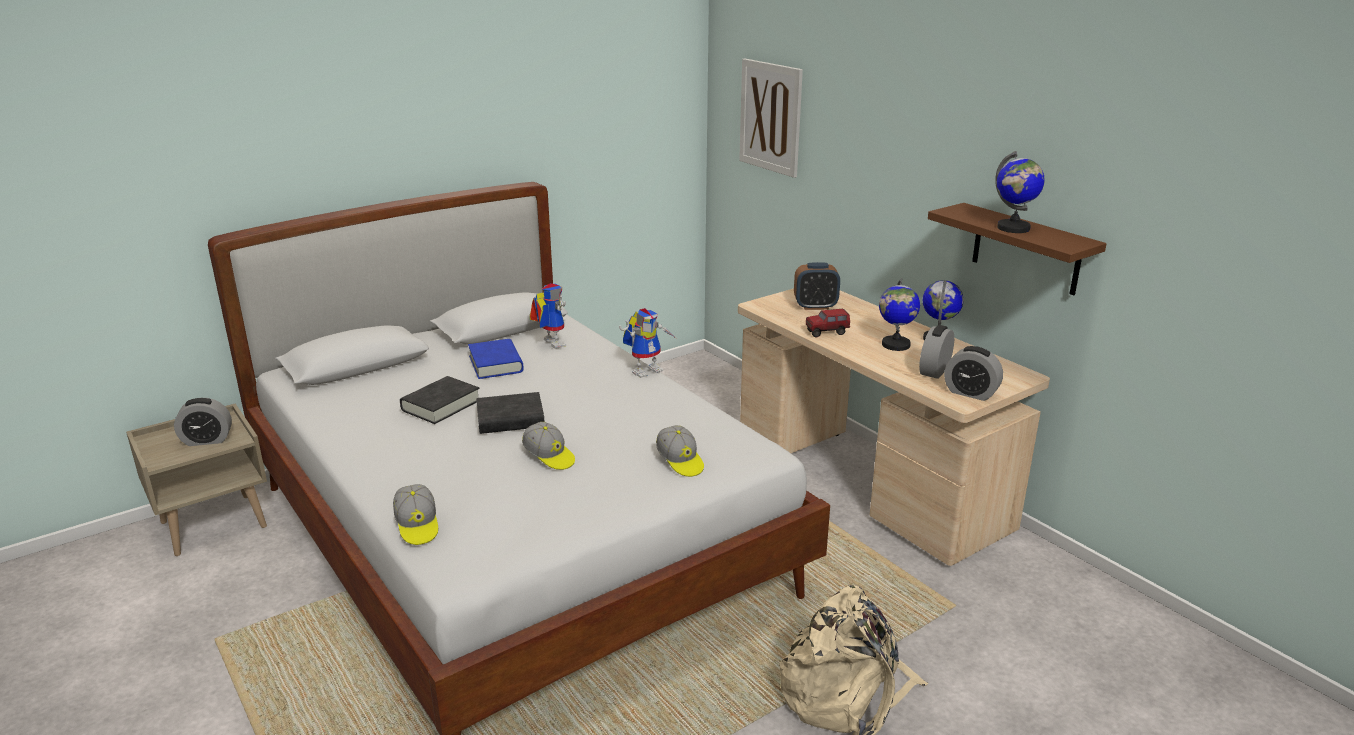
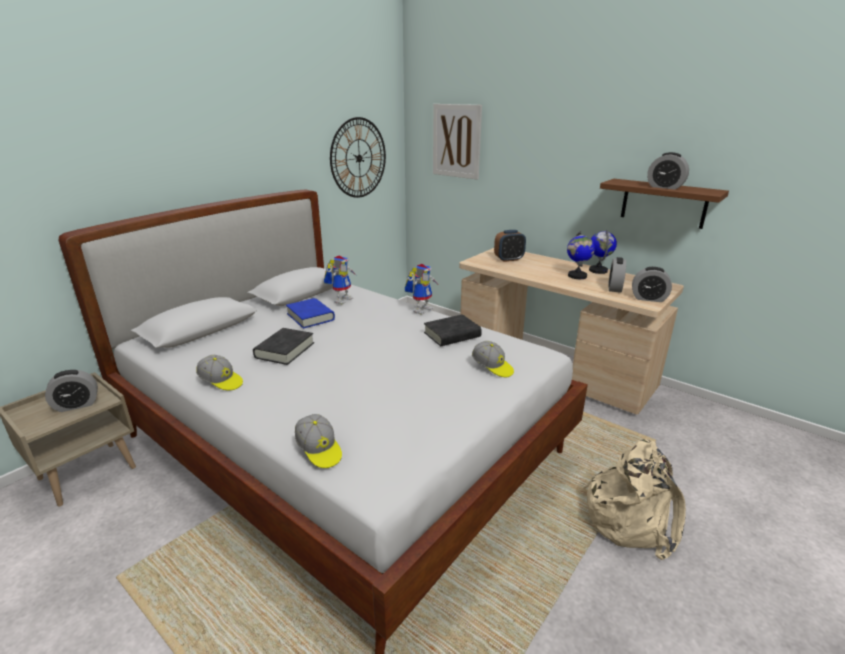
camera: 15 degrees left, 0 degrees up
black book [476,392,544,434] -> black book moved to [424,314,482,346]
cap [522,422,575,470] -> cap moved to [196,355,243,391]
toy robot [529,283,566,349] -> toy robot turned 75 degrees clockwise [324,256,356,305]
toy truck [806,309,850,337] -> none
globe [995,151,1045,233] -> alarm clock [647,152,689,189]
none -> wall clock [330,117,386,198]

